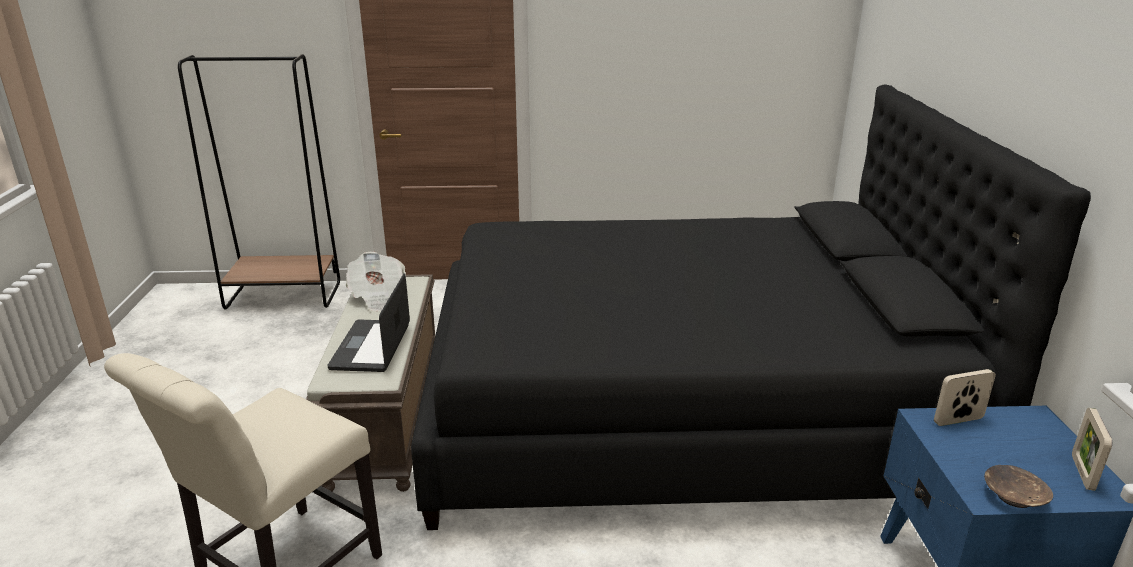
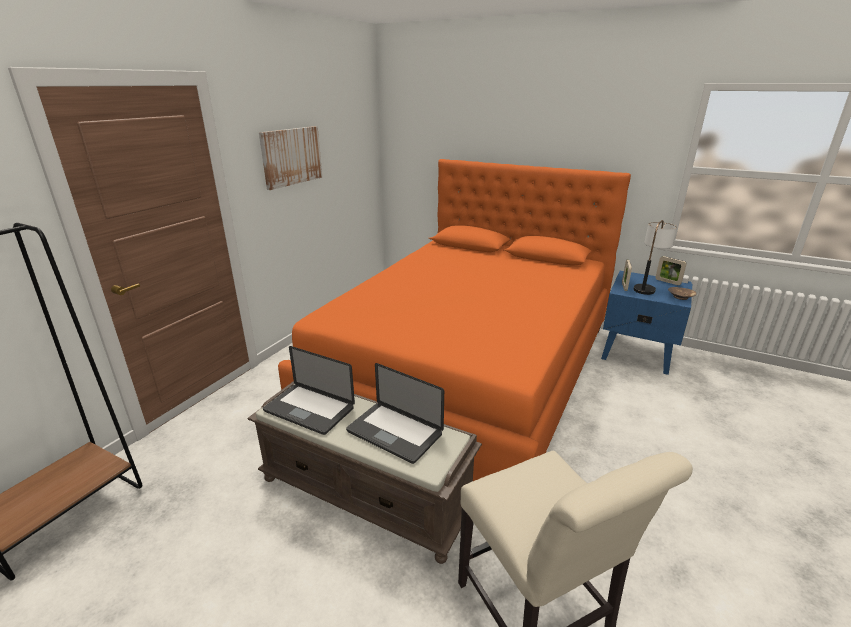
camera: 60 degrees left, 0 degrees up
newspaper [345,251,408,312] -> laptop [263,346,355,435]
black bed [411,85,1091,530] -> orange bed [278,159,631,481]
none -> picture [259,126,322,190]
none -> table lamp [634,220,677,295]

